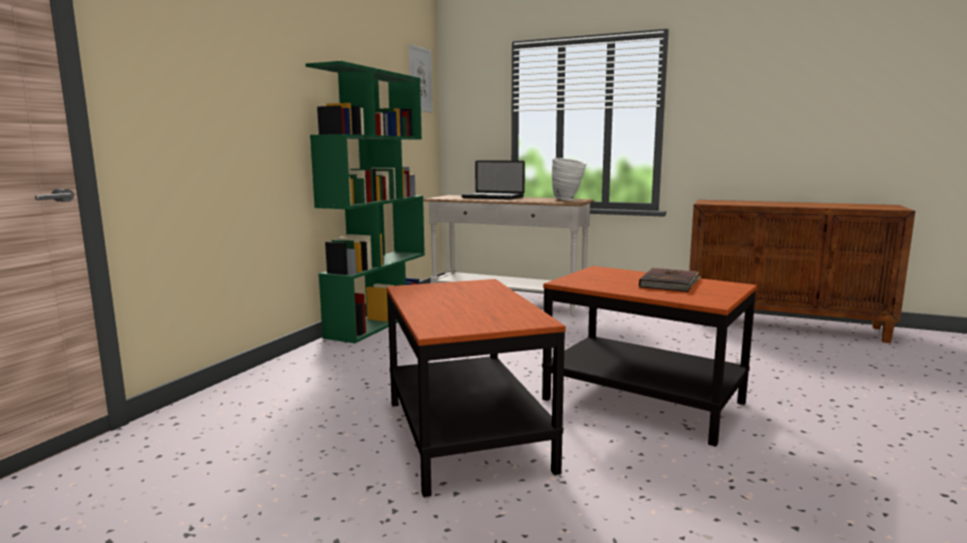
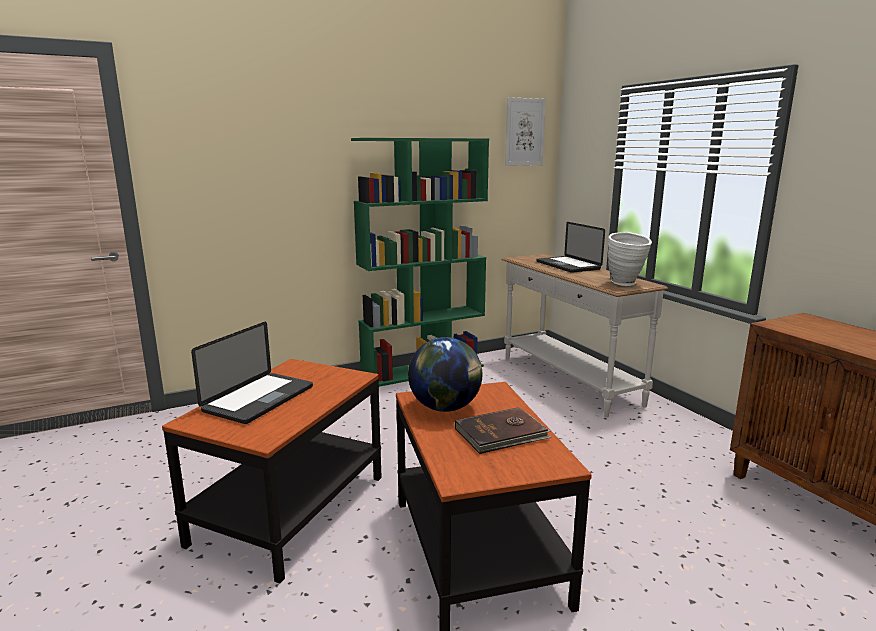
camera: 40 degrees right, 5 degrees up
none -> laptop [191,322,313,424]
none -> globe [408,337,482,412]

